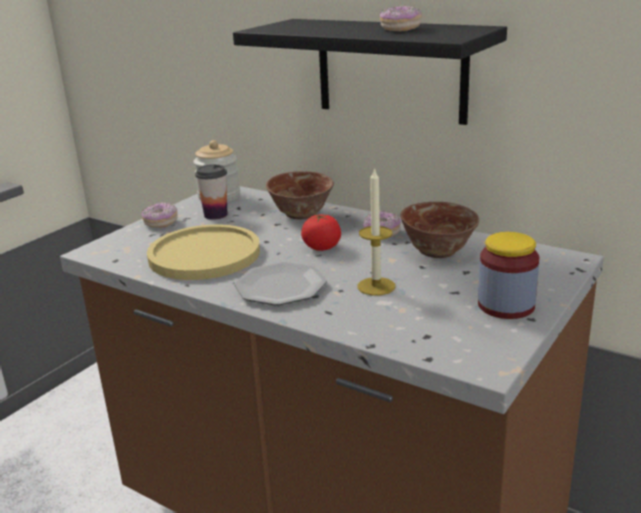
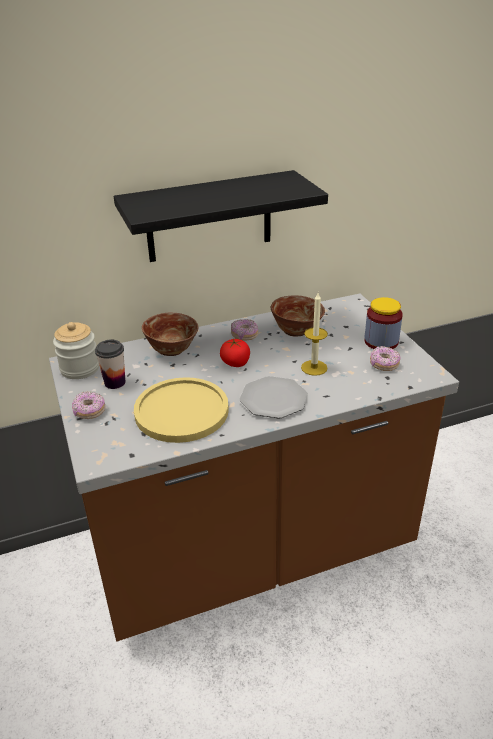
camera: 55 degrees left, 10 degrees up
donut [380,5,422,31] -> donut moved to [370,346,400,371]

